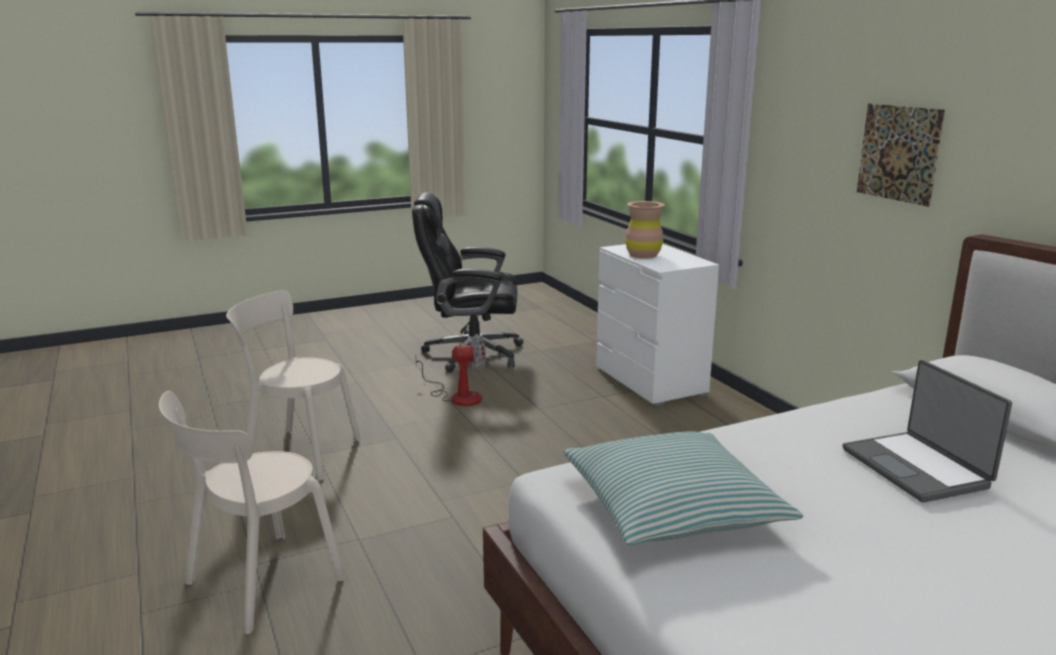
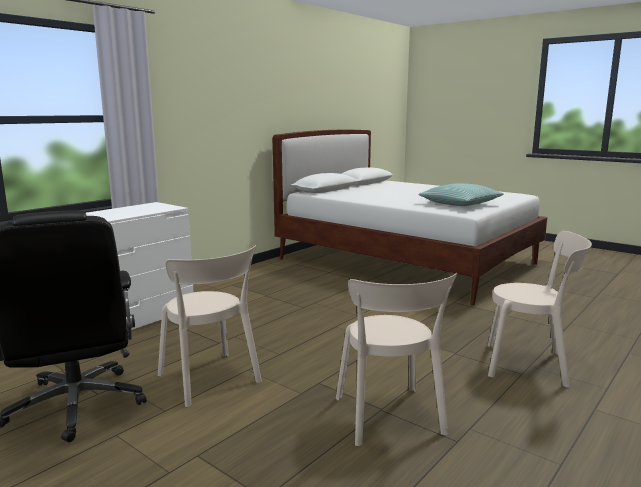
camera: 115 degrees left, 5 degrees down
fan [415,334,486,406] -> beige chair [158,245,262,407]
brown vase [625,201,664,259] -> none
laptop [843,360,1012,503] -> none
picture [857,103,945,207] -> none

